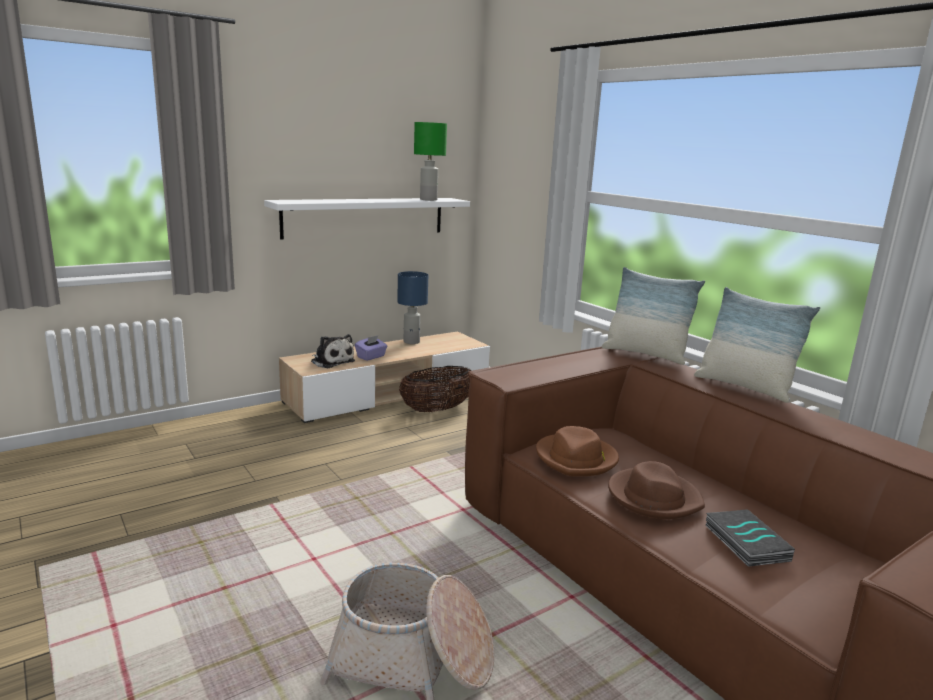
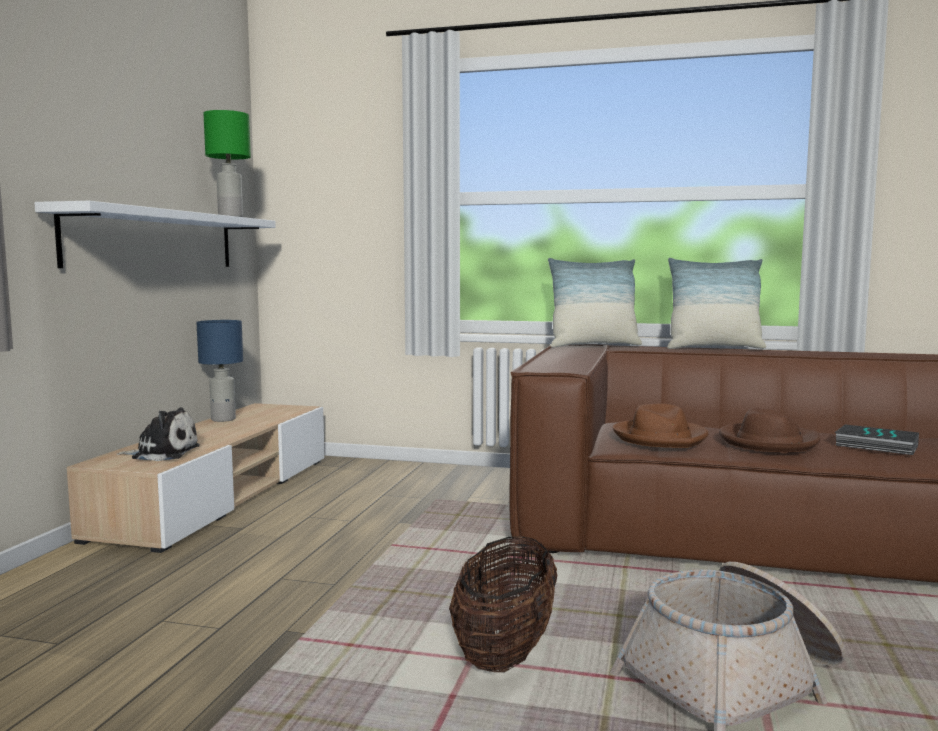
camera: 40 degrees left, 10 degrees down
purple tissue box [355,336,387,361] -> none
basket [399,366,472,412] -> basket moved to [449,537,557,672]

